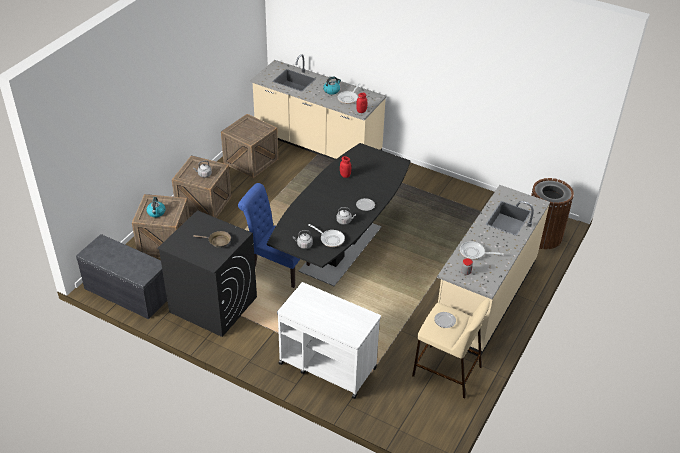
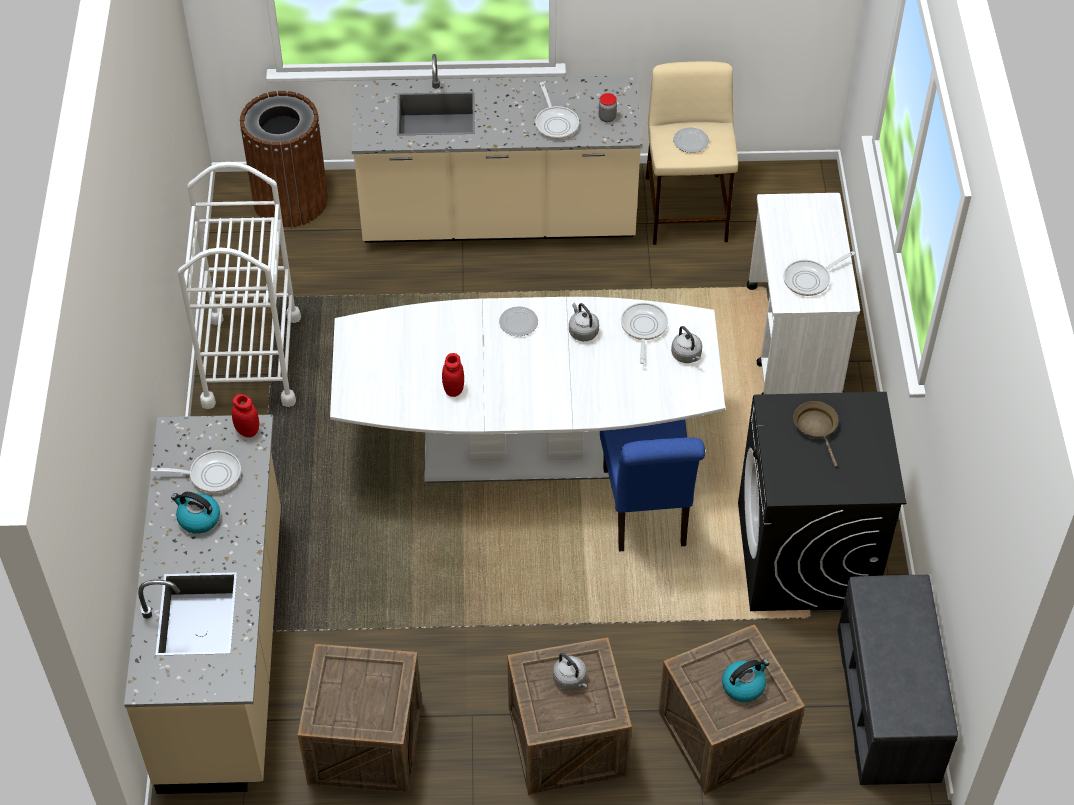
camera: 120 degrees left, 10 degrees up
black dining table [267,143,410,286] -> white dining table [330,297,725,483]
none -> white cart [178,162,301,409]
none -> frying pan [783,251,855,296]

